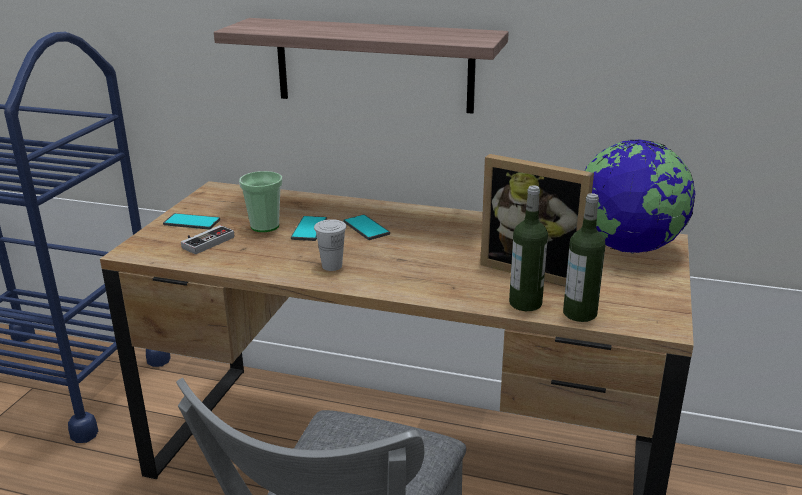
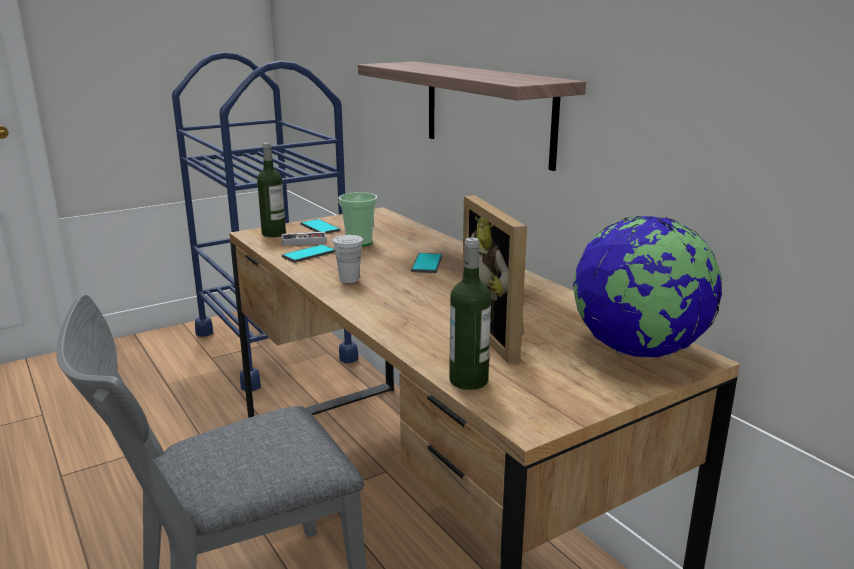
camera: 40 degrees right, 5 degrees down
phone [291,216,327,241] -> phone moved to [282,244,335,263]
bottle [509,185,548,311] -> bottle moved to [257,143,286,237]

